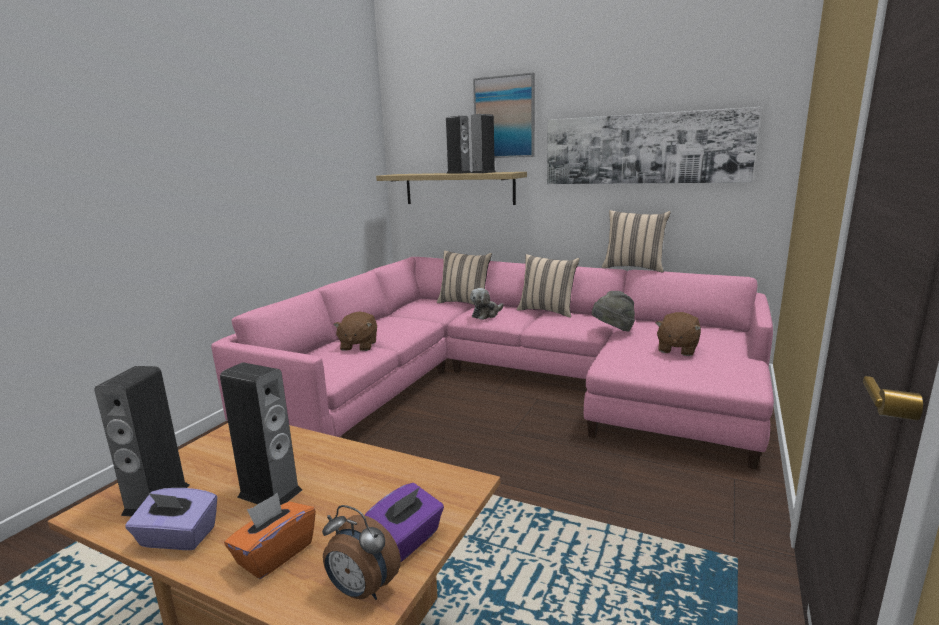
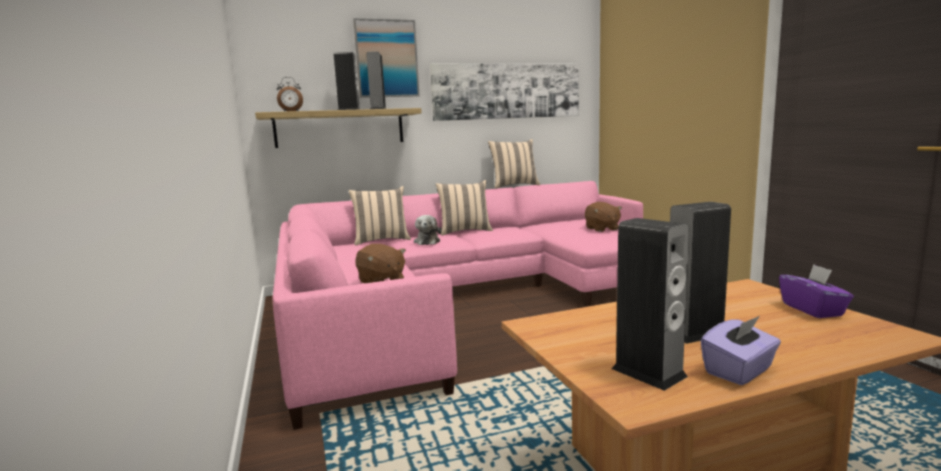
camera: 45 degrees left, 5 degrees down
orange tissue box [224,493,316,579] -> none
alarm clock [322,505,401,600] -> alarm clock moved to [277,77,303,112]
grey hat [592,291,635,332] -> none

